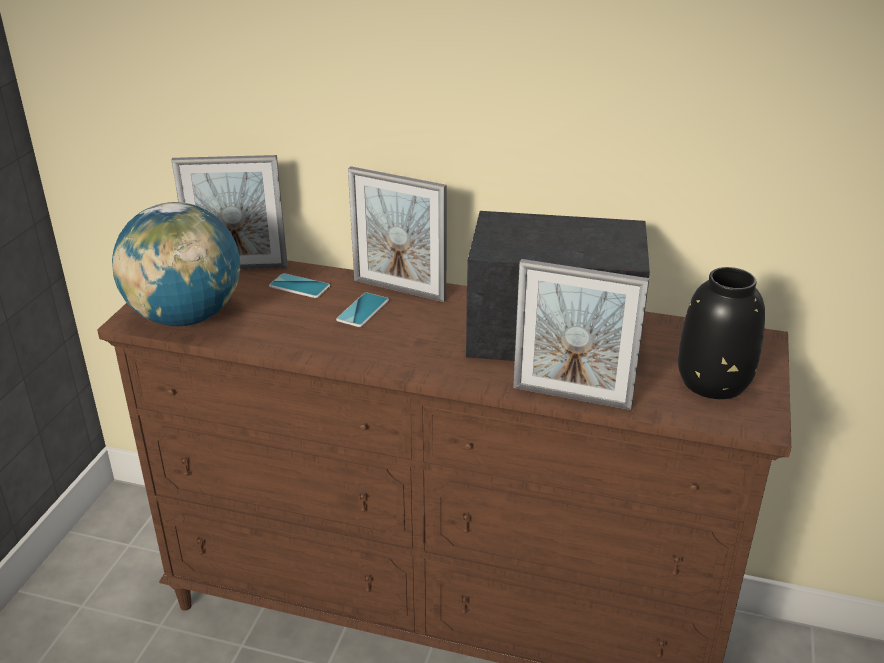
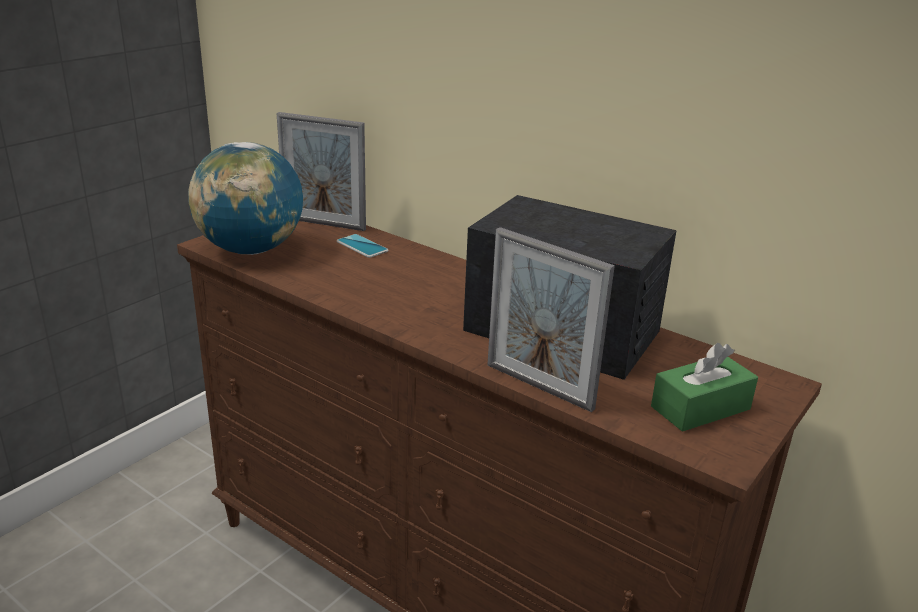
camera: 20 degrees right, 5 degrees down
phone [336,292,389,327] -> none
picture frame [348,166,447,302] -> none
black vase [678,267,765,399] -> green tissue box [651,343,758,432]

